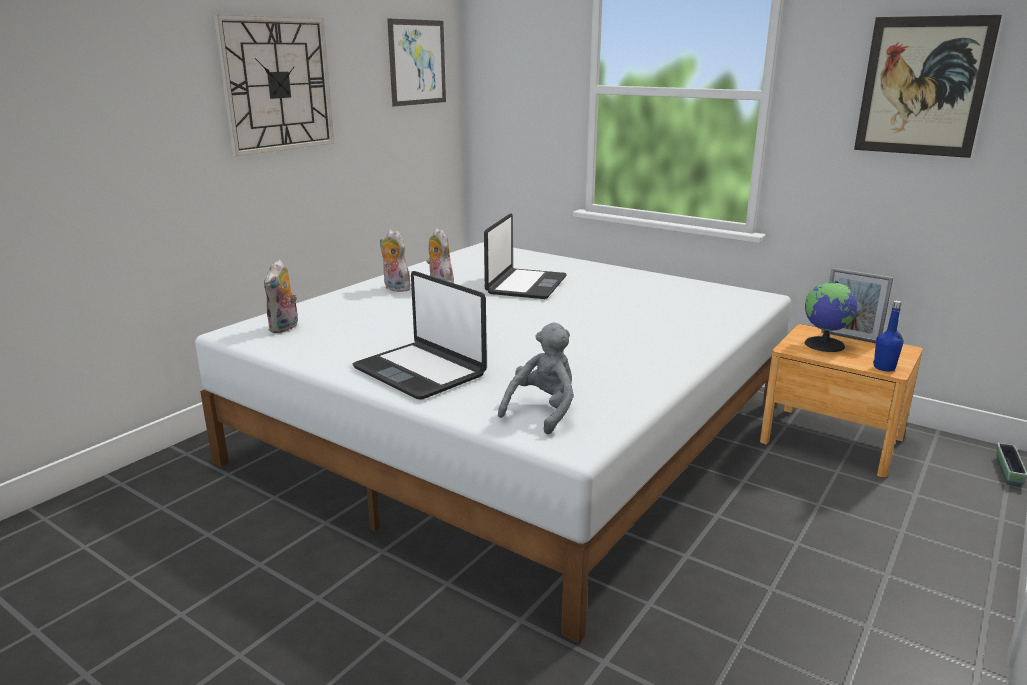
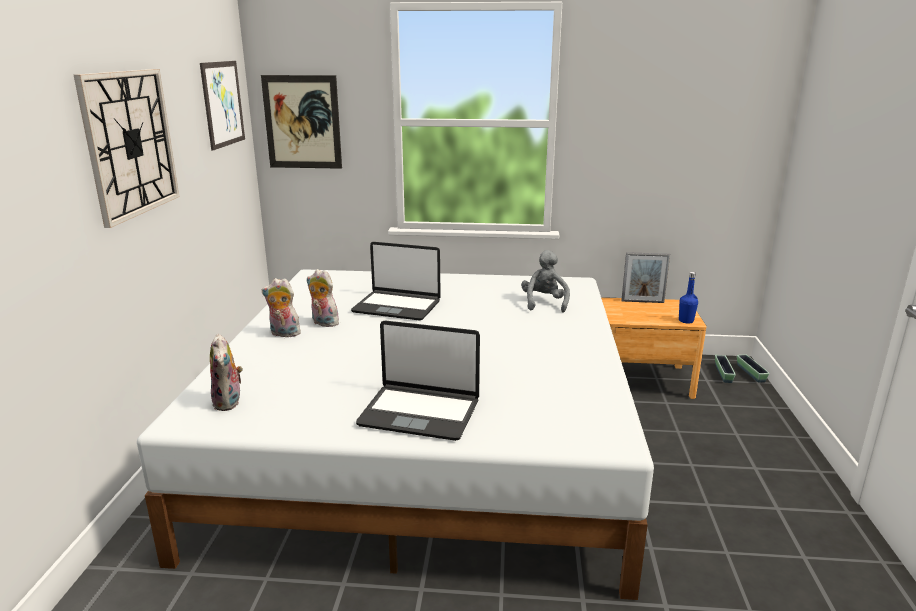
camera: 30 degrees left, 0 degrees up
laptop [484,213,567,299] -> laptop turned 120 degrees clockwise [351,242,441,321]
grey plush toy [498,322,574,434] -> grey plush toy moved to [521,250,570,313]
globe [805,281,857,352] -> none
picture [854,15,1002,158] -> picture moved to [261,75,342,169]
none -> planter [715,355,736,383]

